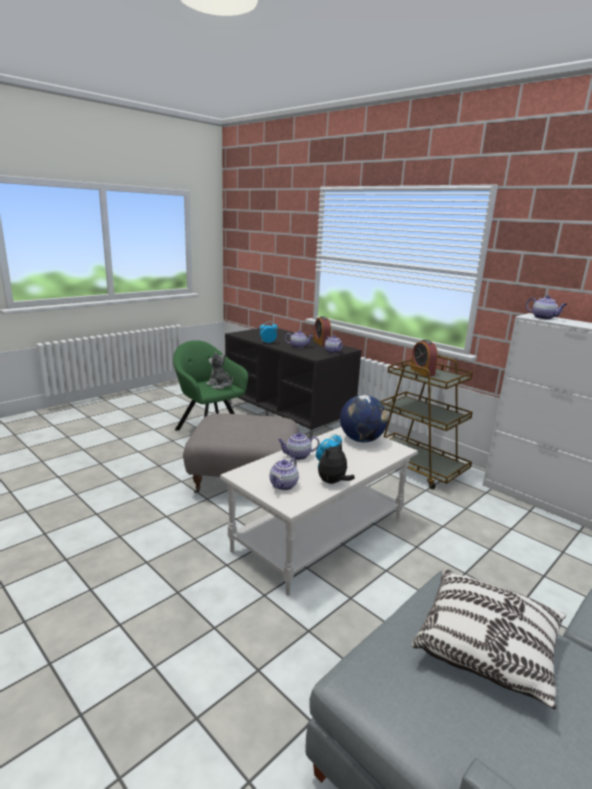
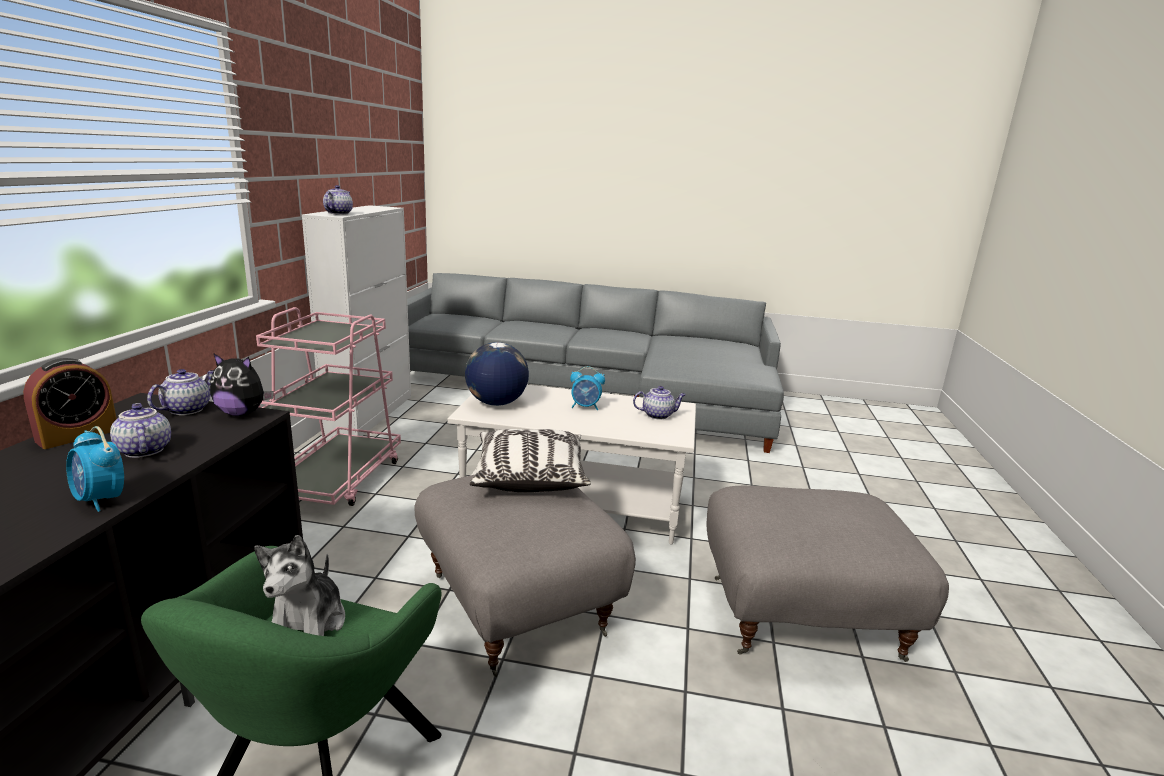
camera: 125 degrees left, 0 degrees up
teapot [278,433,320,460] -> none
plush toy [318,442,355,484] -> plush toy moved to [210,354,273,416]
brown cart [380,355,473,489] -> pink cart [256,307,401,506]
alarm clock [410,340,438,376] -> none
pillow [412,569,566,709] -> pillow moved to [469,429,591,492]
none -> grey ottoman [707,486,949,662]

